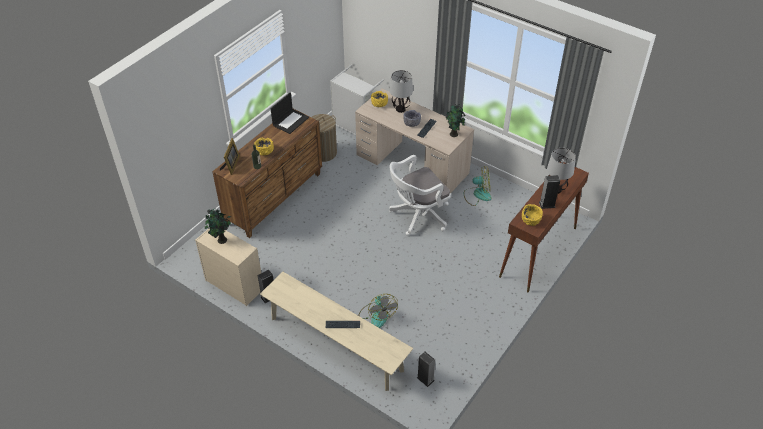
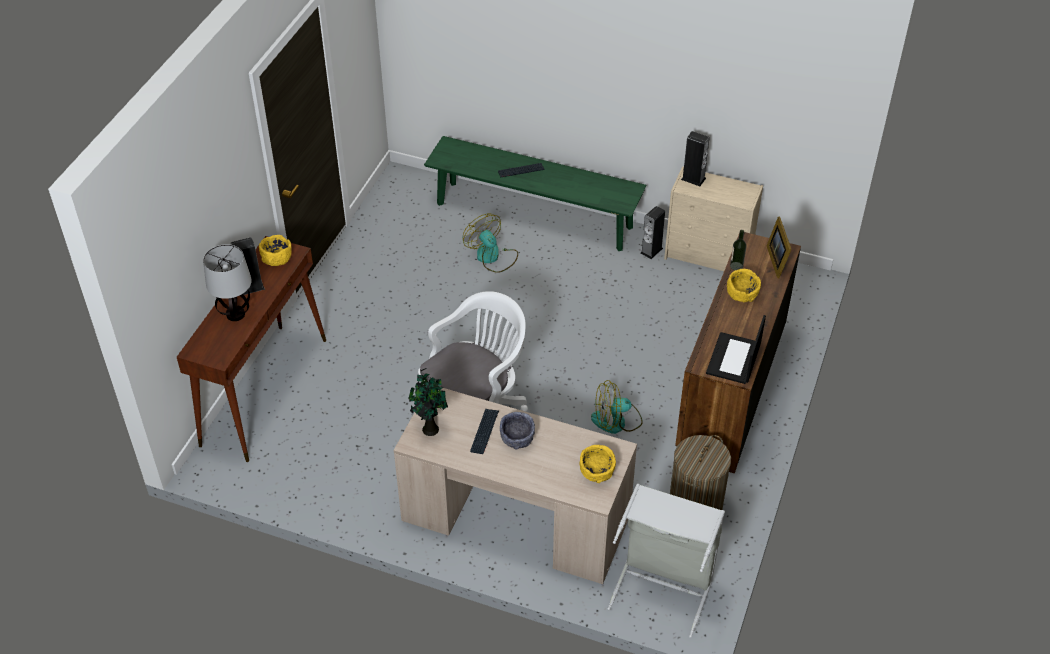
camera: 165 degrees right, 0 degrees up
potted plant [205,209,232,244] -> none
beige bench [260,272,413,391] -> green bench [424,136,646,251]
table lamp [390,70,413,113] -> none
speaker [417,351,435,387] -> speaker moved to [681,131,710,186]
fan [464,166,491,206] -> fan moved to [591,380,643,434]

